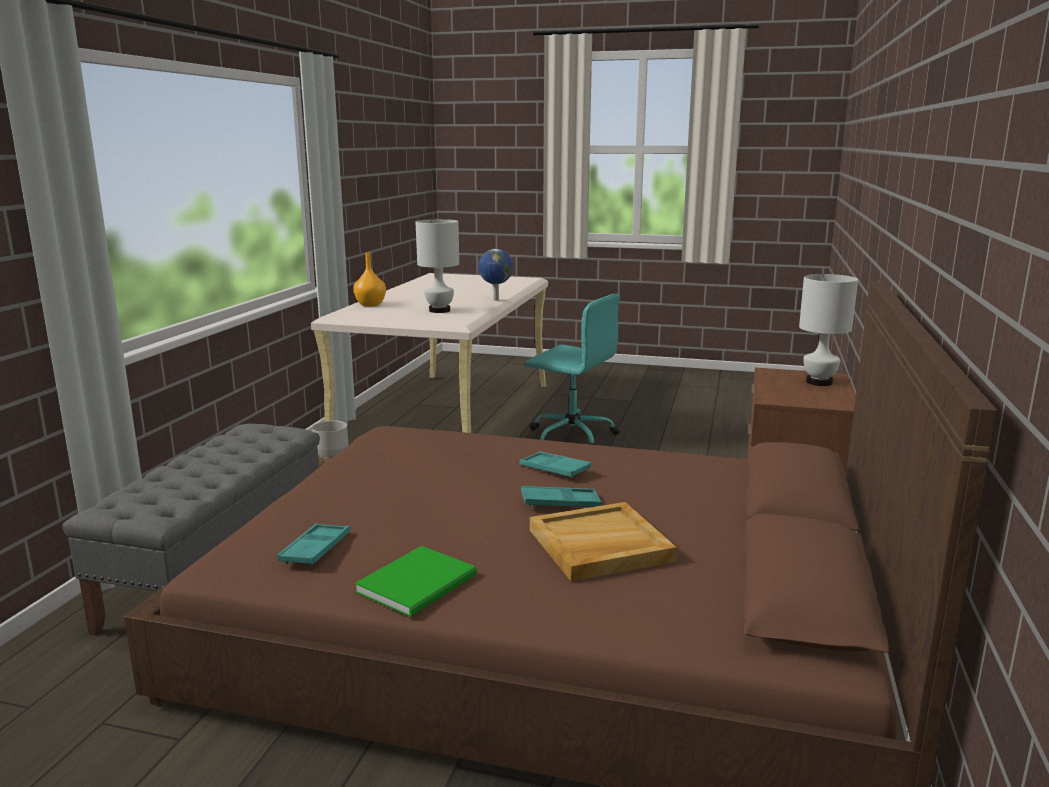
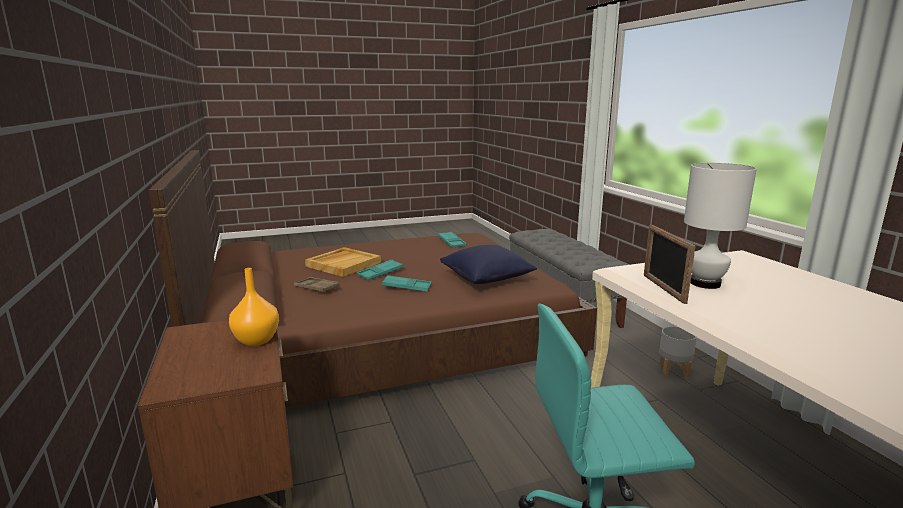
camera: 145 degrees right, 0 degrees up
orange vase [353,252,386,306] -> orange vase moved to [229,268,279,346]
green book [355,546,477,617] -> none
globe [478,249,513,301] -> none
white table lamp [799,274,858,386] -> none
none -> brown tray [294,277,340,293]
none -> blue pillow [440,245,538,284]
none -> picture frame [644,225,695,304]

